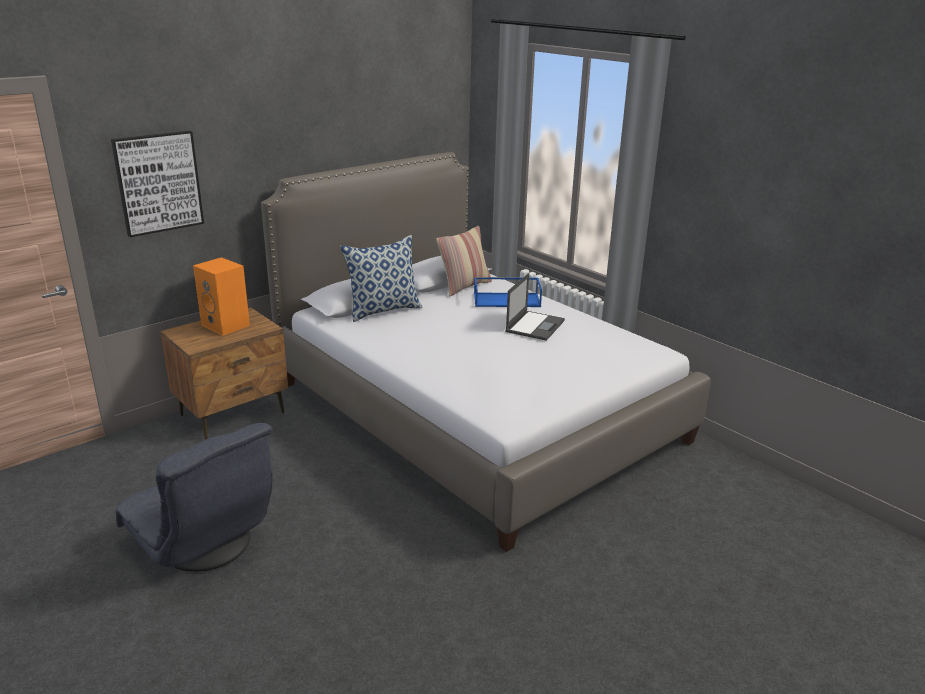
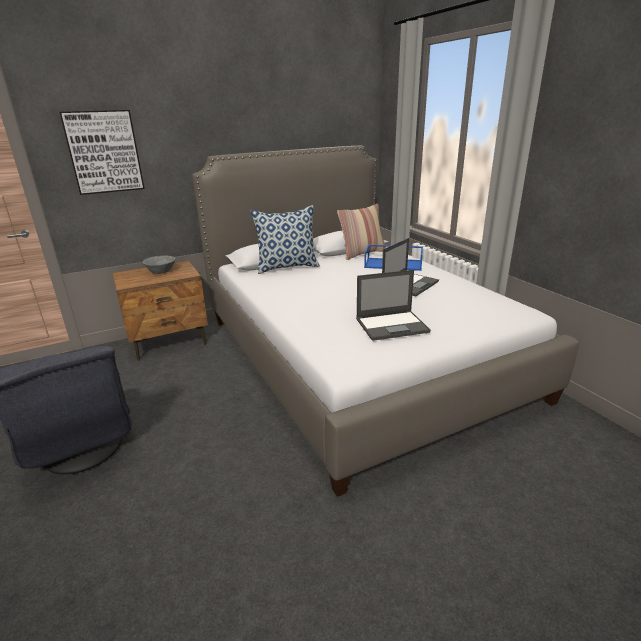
camera: 15 degrees right, 0 degrees up
orange speaker [193,257,250,336] -> grey bowl [143,255,176,274]
none -> laptop [356,270,431,341]

